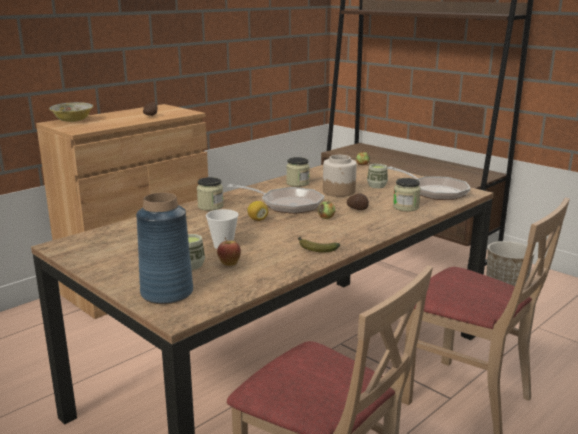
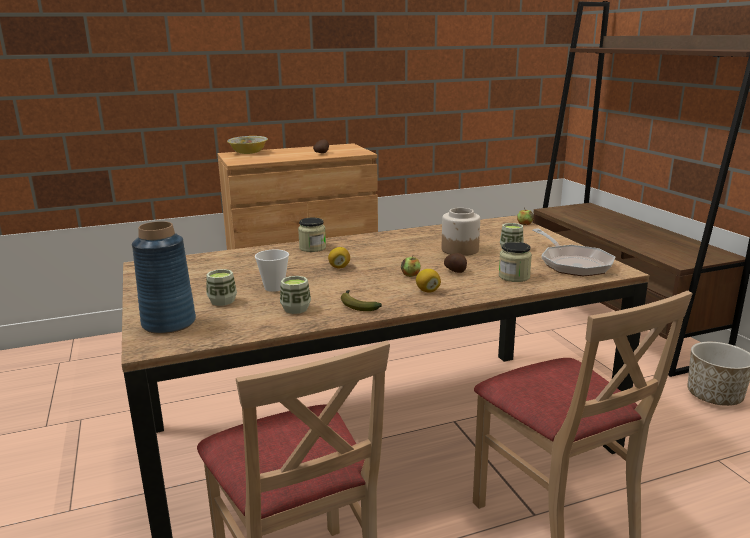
camera: 25 degrees right, 0 degrees up
apple [217,237,241,266] -> none
frying pan [227,184,324,214] -> none
jar [286,157,310,187] -> none
none -> cup [280,276,311,314]
none -> lemon [416,269,441,293]

